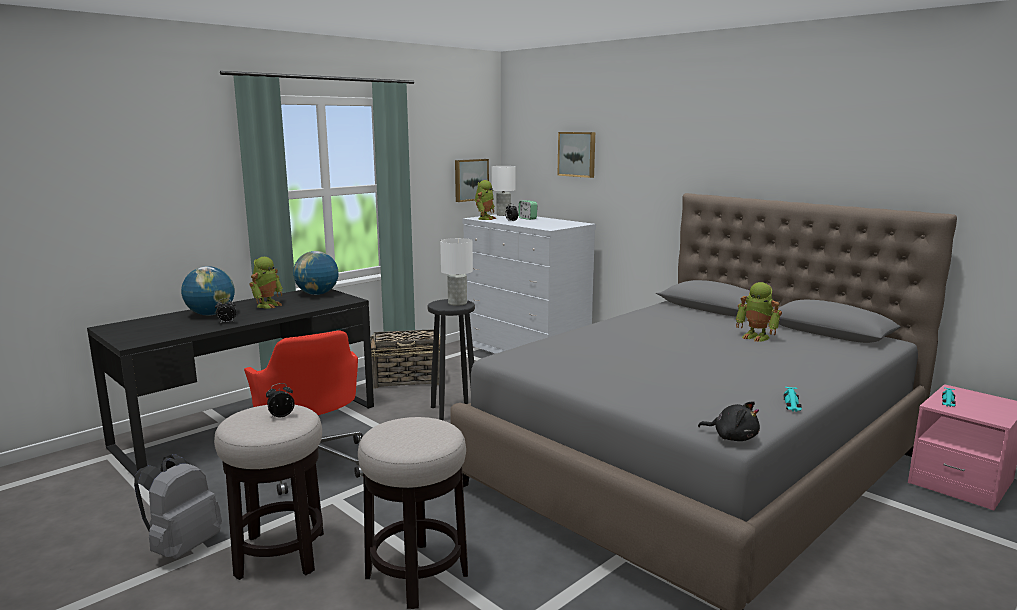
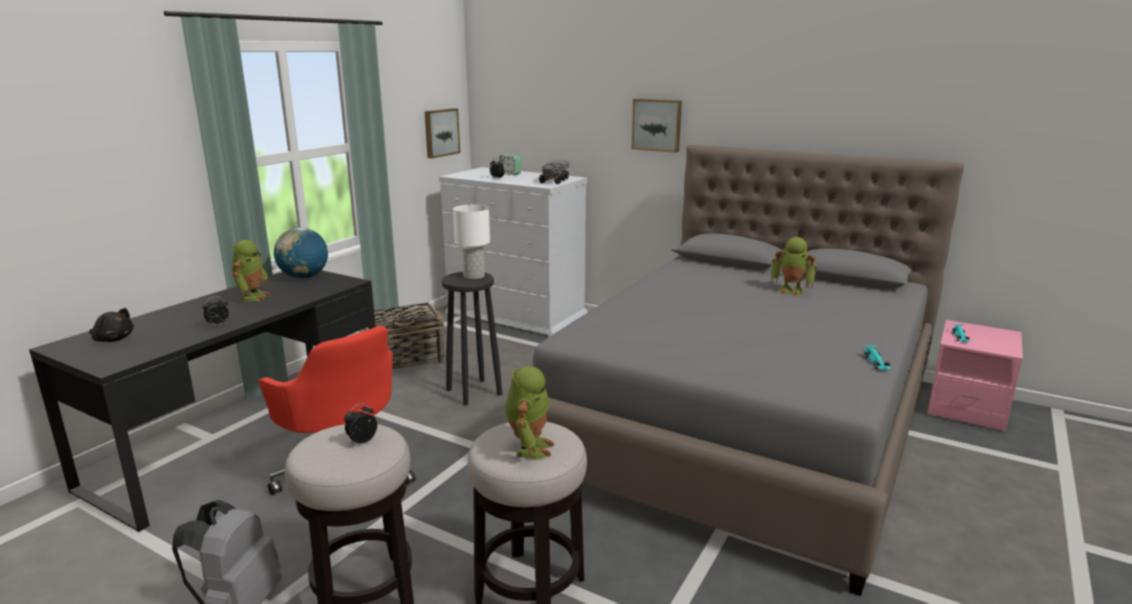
camera: 15 degrees left, 5 degrees up
globe [181,266,235,315] -> none
toy robot [475,180,496,220] -> toy robot moved to [505,366,554,458]
white table lamp [492,166,516,216] -> none
picture [558,132,595,178] -> picture moved to [632,99,682,153]
black plush toy [698,401,760,441] -> black plush toy moved to [89,308,134,342]
none -> toy truck [539,160,569,184]

